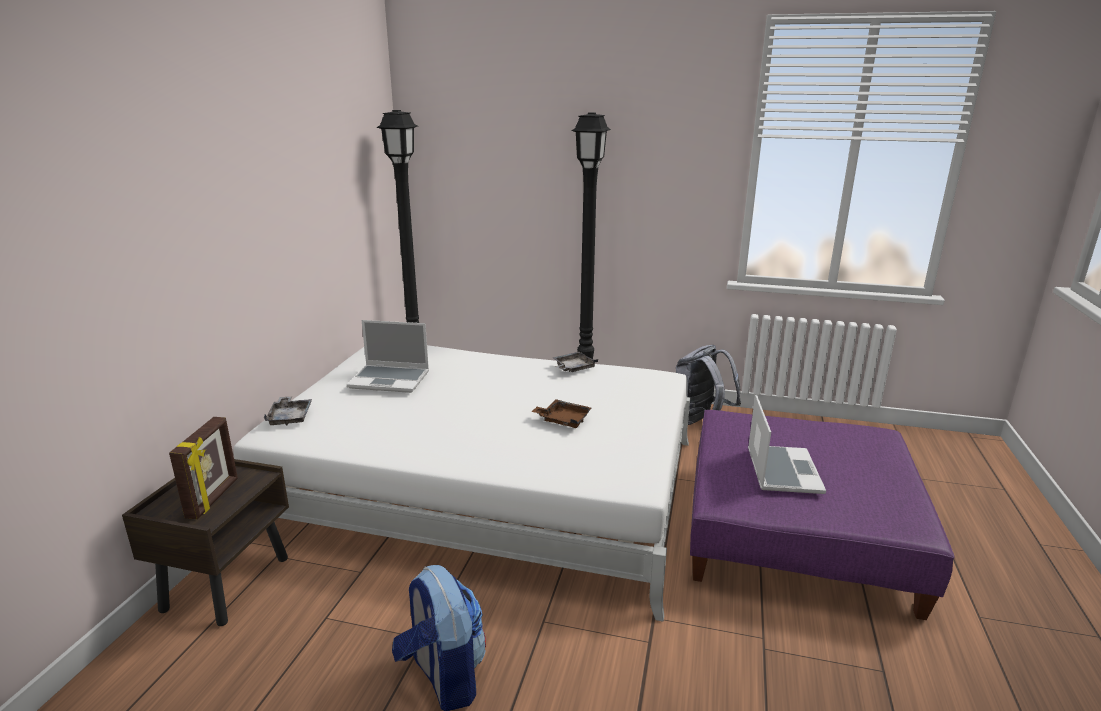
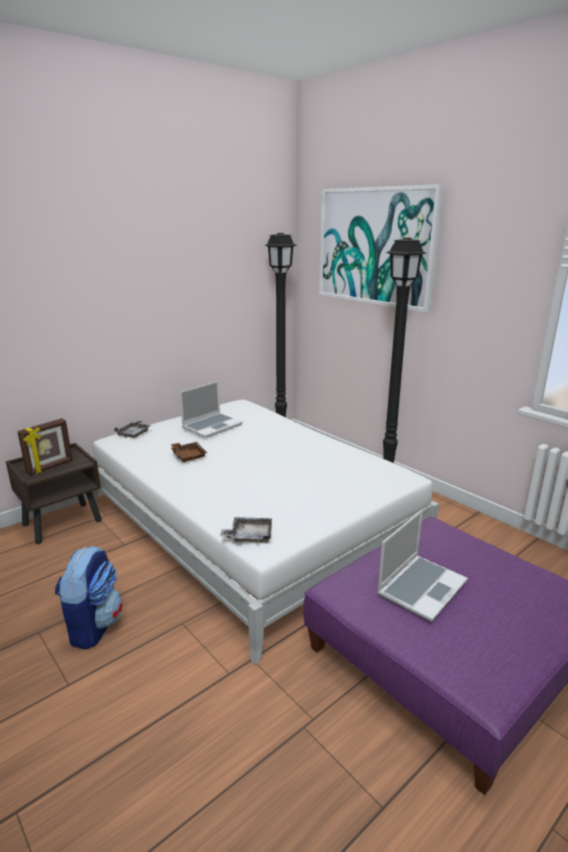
camera: 35 degrees right, 0 degrees up
laptop [347,320,429,393] -> laptop turned 90 degrees counterclockwise [180,381,243,438]
brown tray [531,399,592,428] -> brown tray moved to [171,442,207,462]
grey tray [553,352,598,372] -> grey tray moved to [220,517,272,543]
grey backpack [676,345,741,425] -> none
none -> picture [319,184,444,312]

